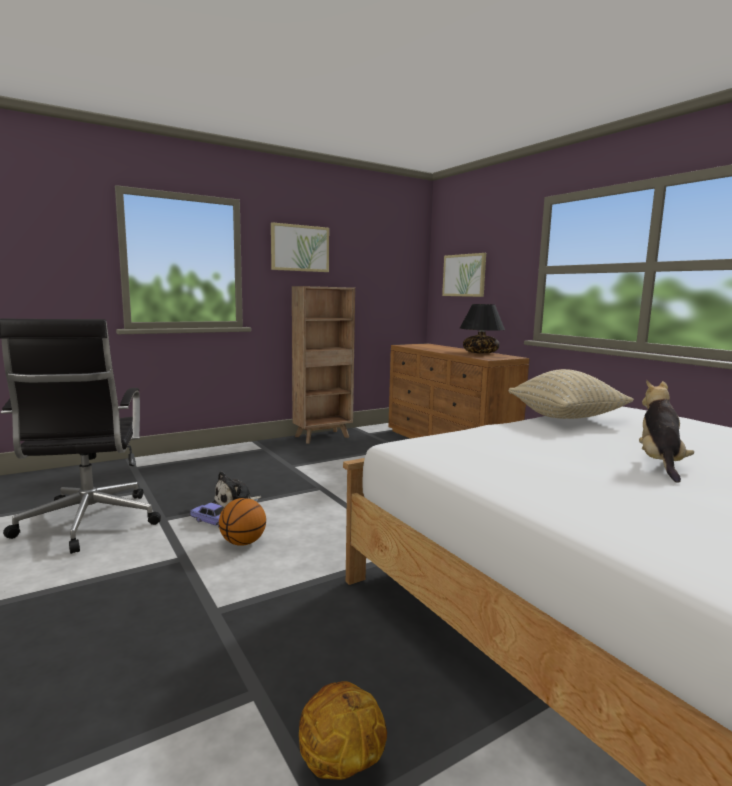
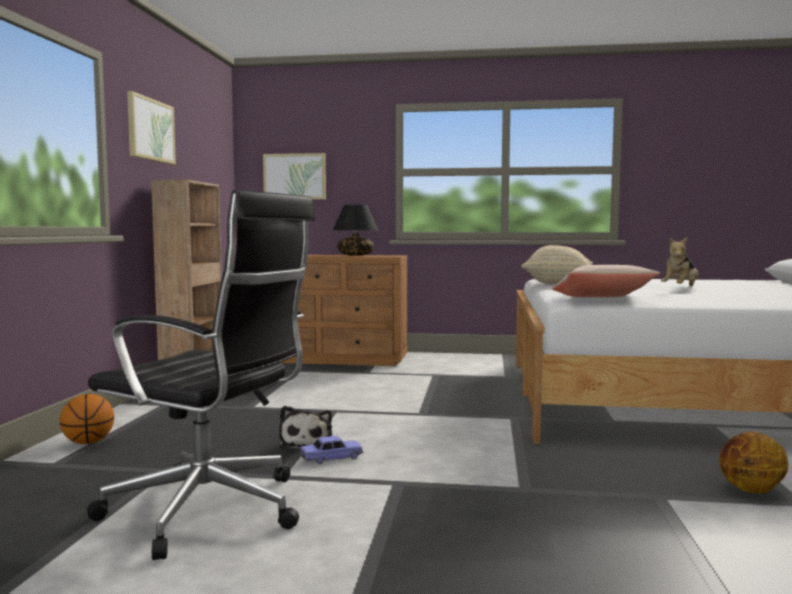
camera: 50 degrees left, 5 degrees down
basketball [219,498,266,546] -> basketball moved to [60,394,114,444]
plush toy [639,380,694,483] -> plush toy turned 105 degrees counterclockwise [661,238,699,286]
none -> beige pillow [552,265,660,297]

